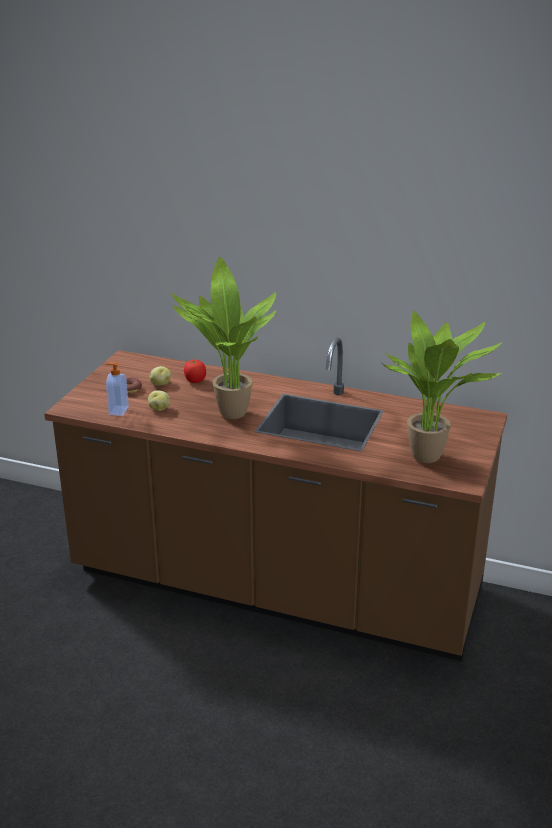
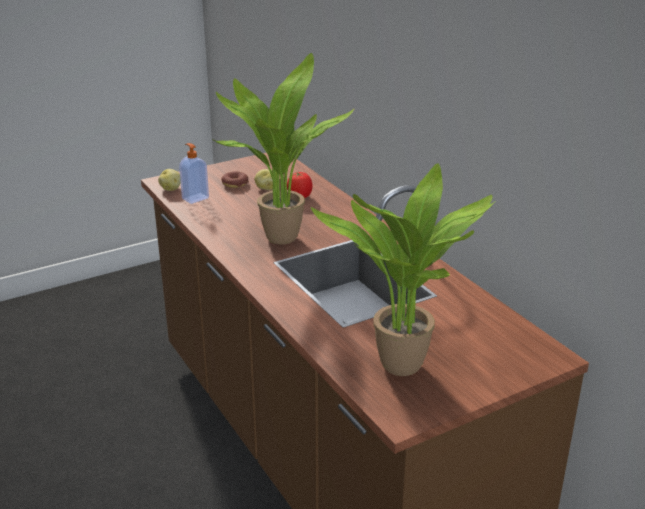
camera: 40 degrees right, 0 degrees up
potato [148,390,170,411] -> potato moved to [158,169,181,191]

